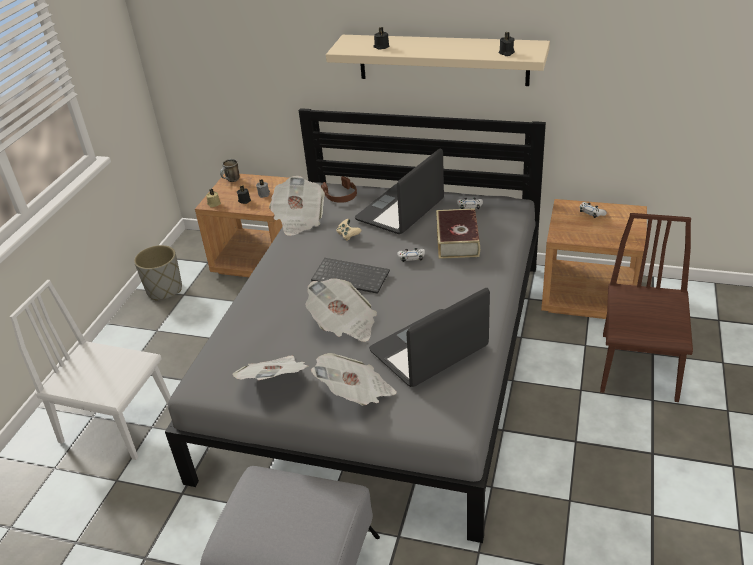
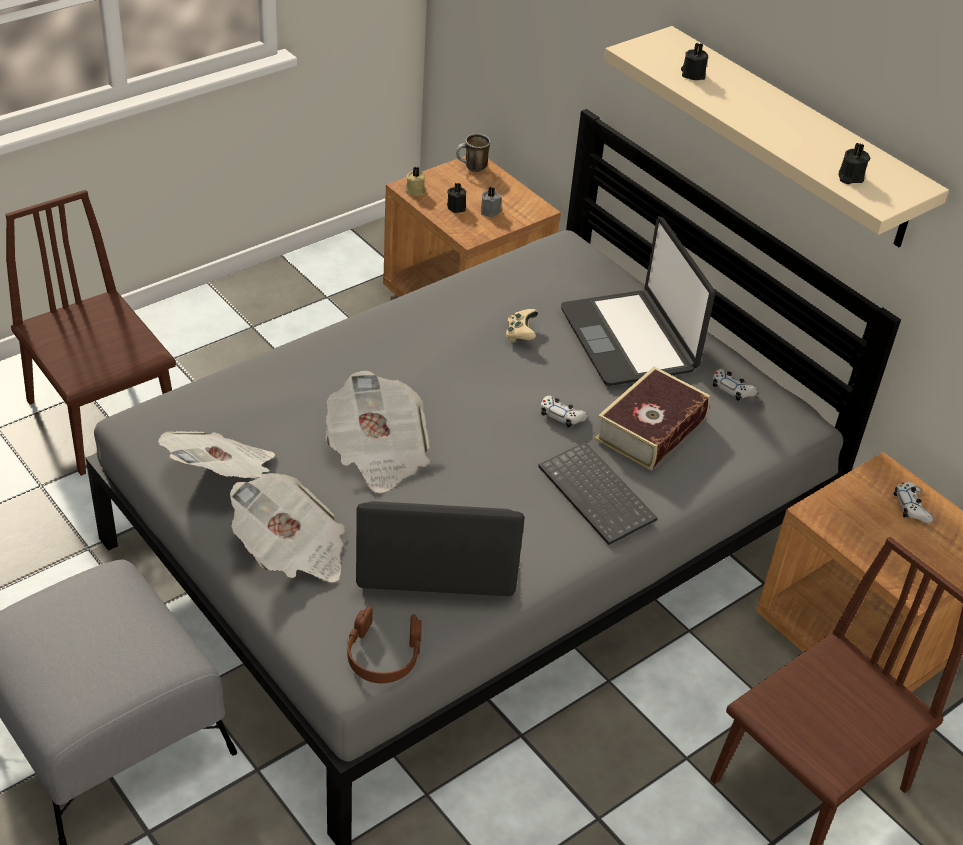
camera: 30 degrees right, 5 degrees up
white chair [10,280,171,460] -> brown chair [5,190,176,476]
grey planter [134,245,182,301] -> none
newspaper [269,176,325,236] -> none
keyboard [311,258,390,294] -> keyboard moved to [539,442,657,545]
brown headphones [321,176,357,203] -> brown headphones moved to [347,606,422,683]
laptop [355,148,444,234] -> laptop turned 90 degrees counterclockwise [561,216,715,386]

